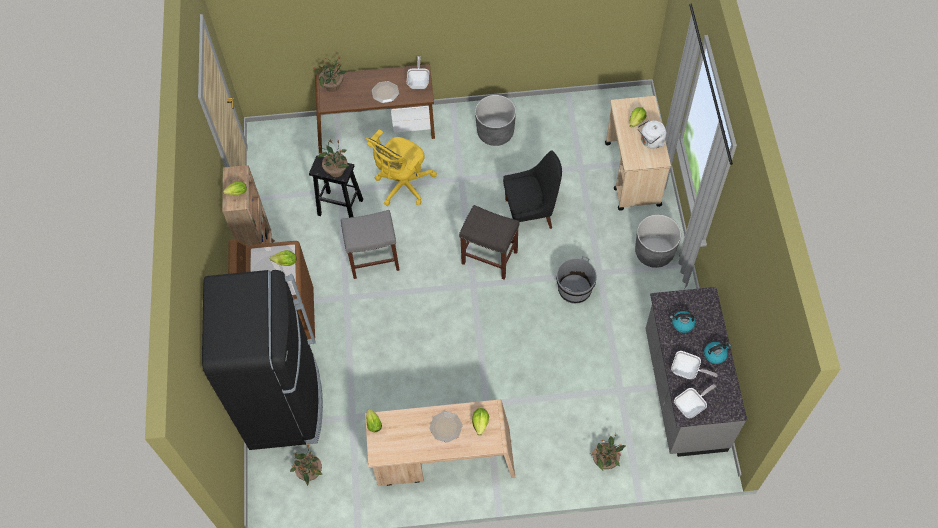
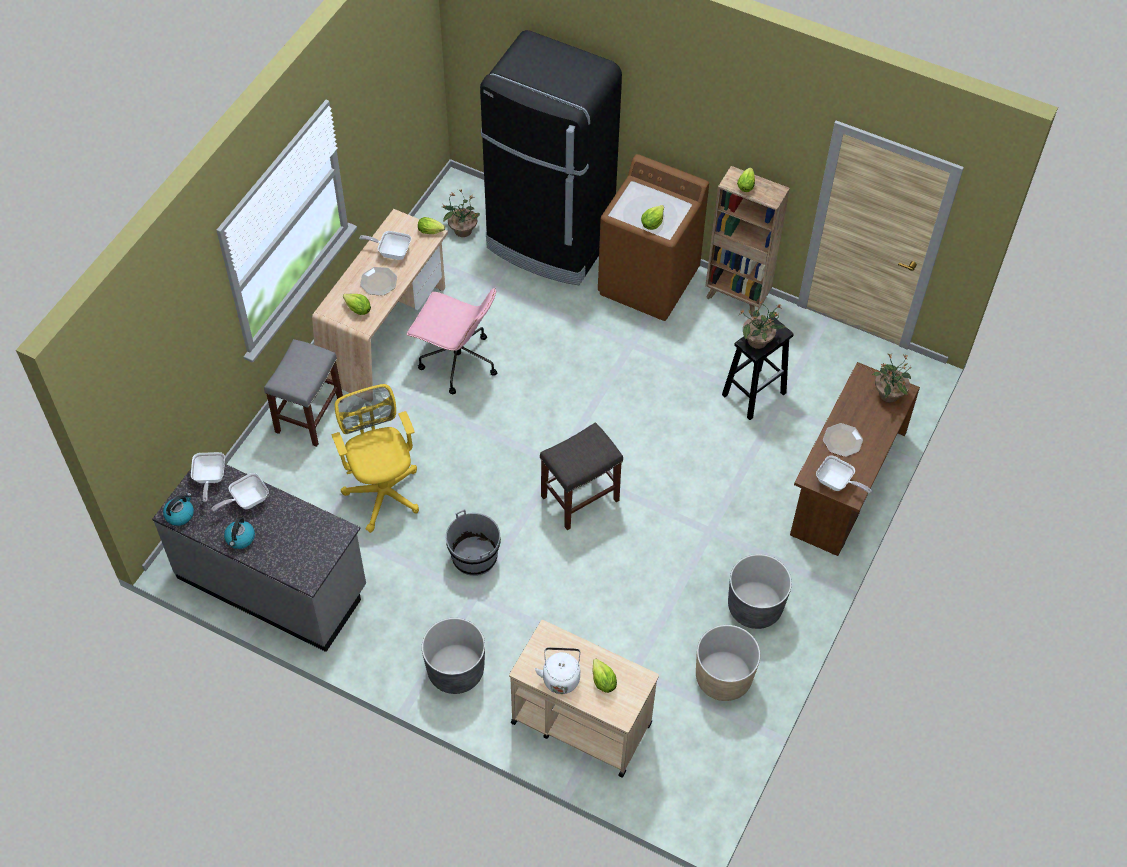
camera: 120 degrees right, 5 degrees down
grey stool [341,210,400,279] -> grey stool moved to [264,339,343,447]
yellow office chair [366,130,437,206] -> yellow office chair moved to [332,384,419,533]
black chair [503,150,562,229] -> none
potted plant [590,433,626,470] -> none
kettle [670,311,695,333] -> kettle moved to [163,493,194,526]
none -> frying pan [360,231,411,260]
none -> pink office chair [407,288,497,394]
none -> beige planter [696,625,760,701]

